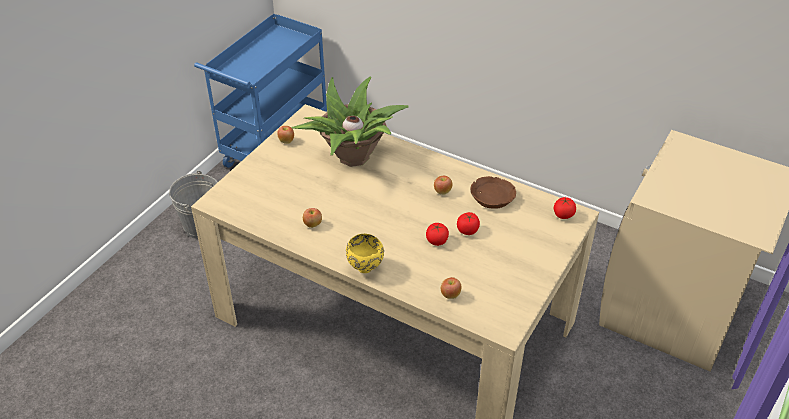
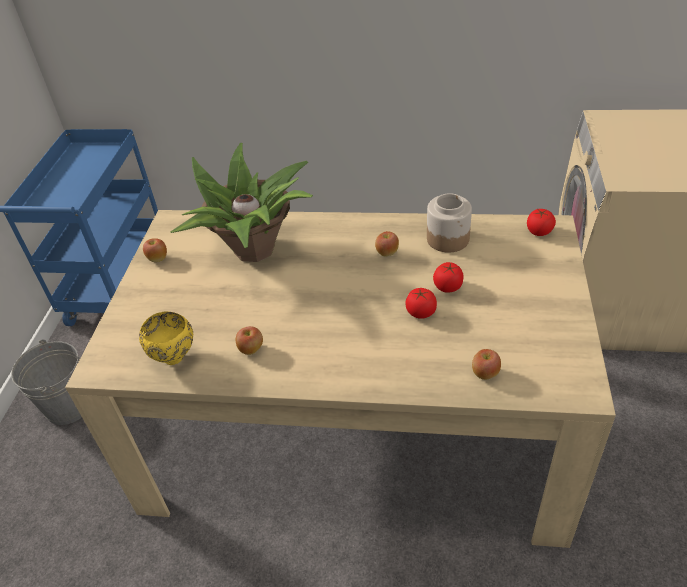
camera: 20 degrees left, 0 degrees up
yellow bowl [346,234,384,273] -> yellow bowl moved to [139,311,193,365]
brown bowl [470,176,516,209] -> jar [427,193,472,253]

